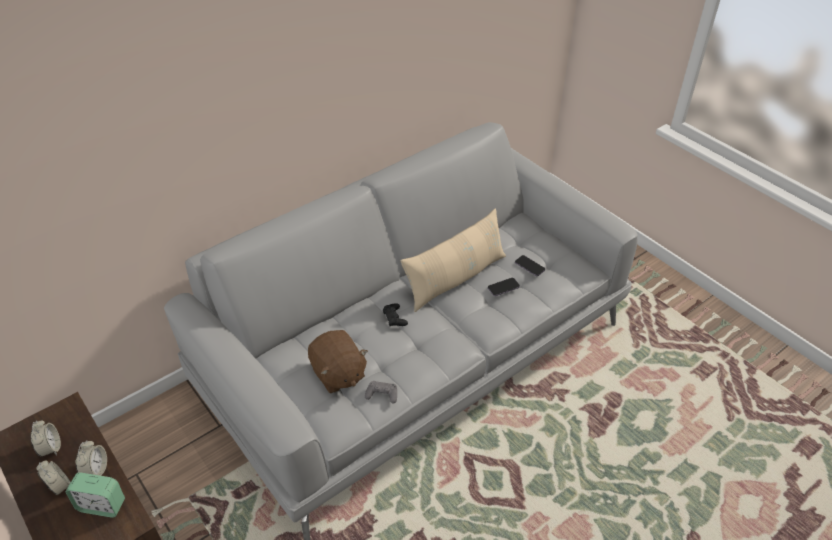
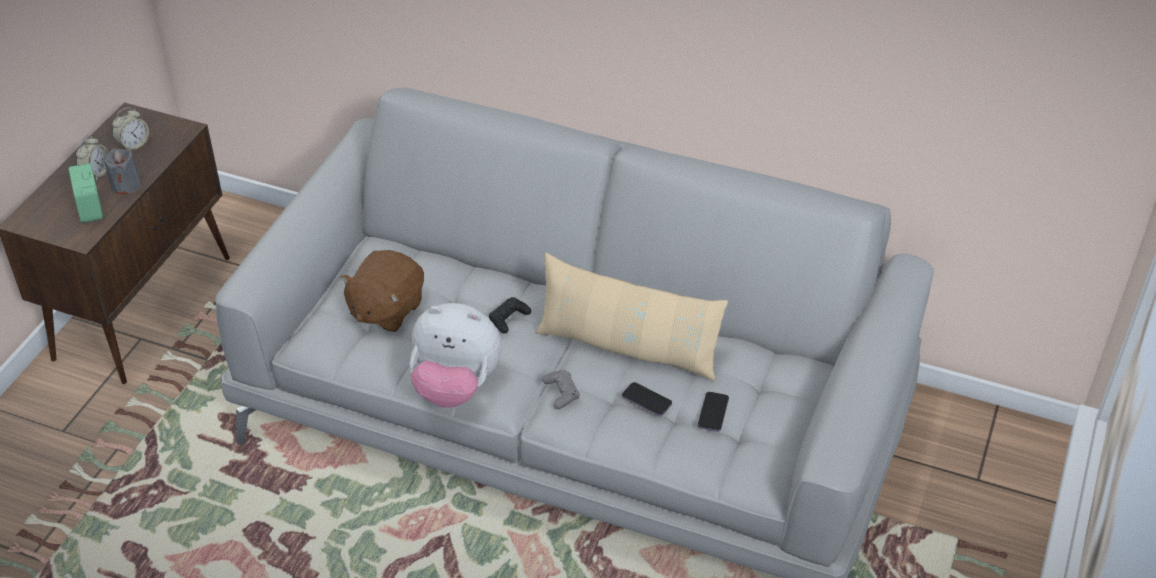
camera: 60 degrees right, 0 degrees up
alarm clock [75,440,107,476] -> grey candle [104,148,141,195]
grey game controller [365,381,397,404] -> grey game controller moved to [542,370,580,409]
none -> plush toy [409,303,502,408]

